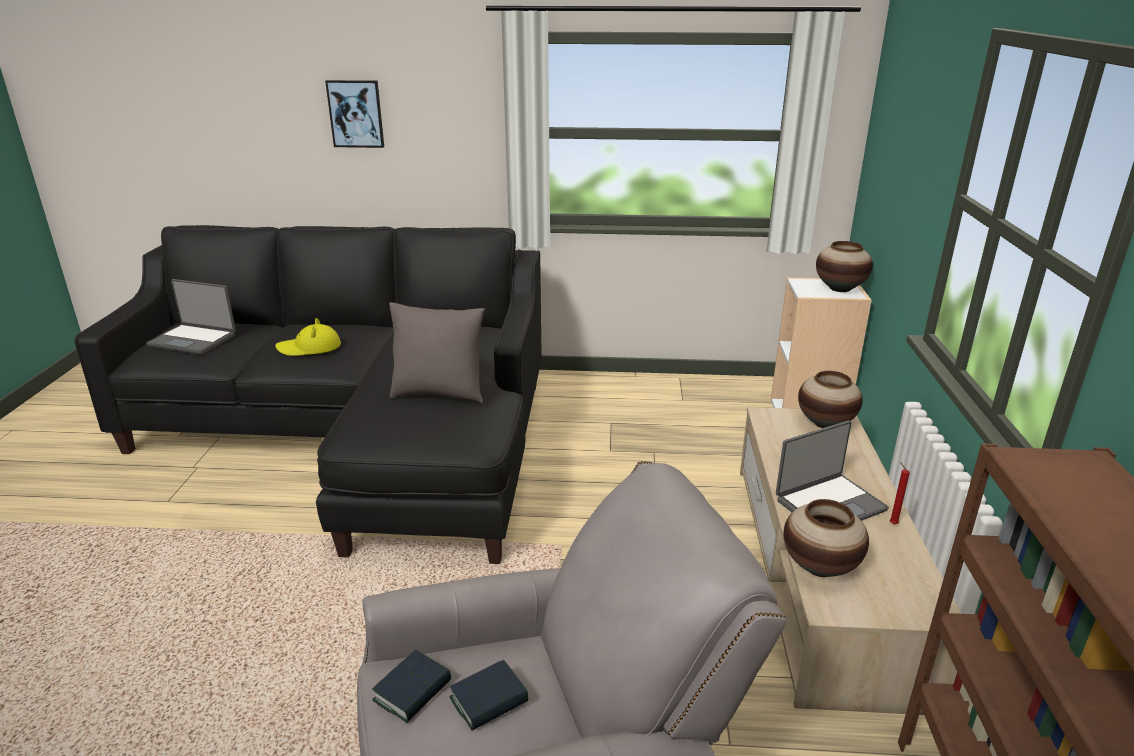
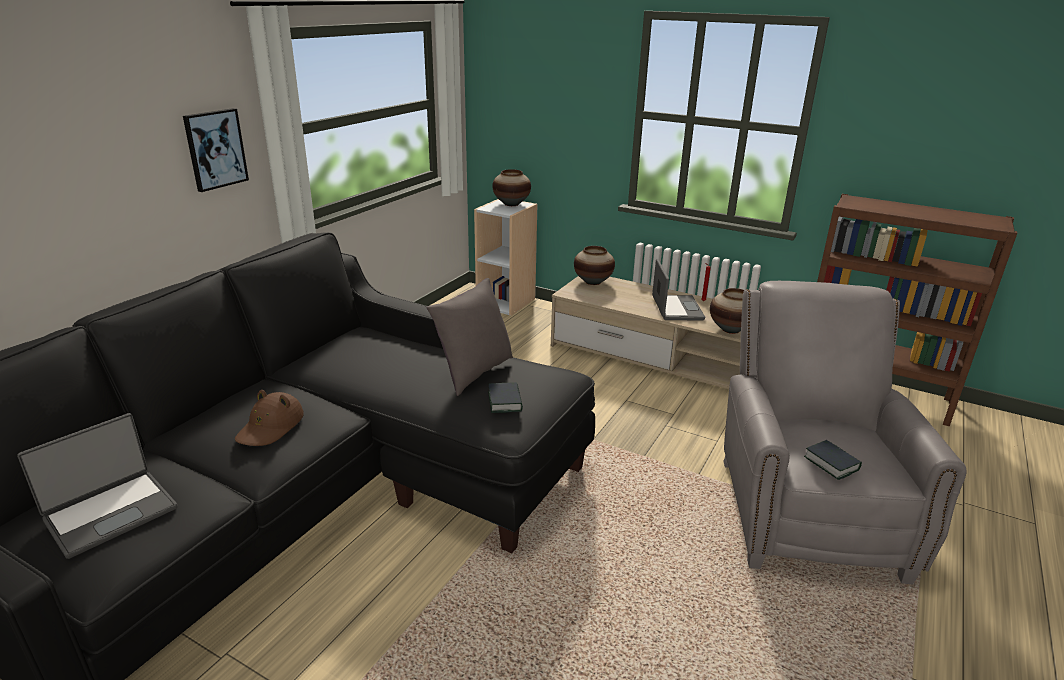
camera: 65 degrees left, 0 degrees up
yellow hat [275,318,341,356] -> brown hat [235,390,304,446]
picture [325,80,384,148] -> picture moved to [183,108,249,192]
book [450,660,528,731] -> book moved to [488,382,523,413]

